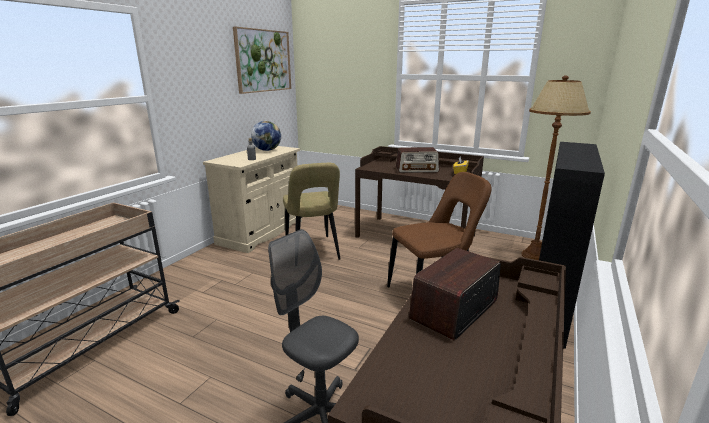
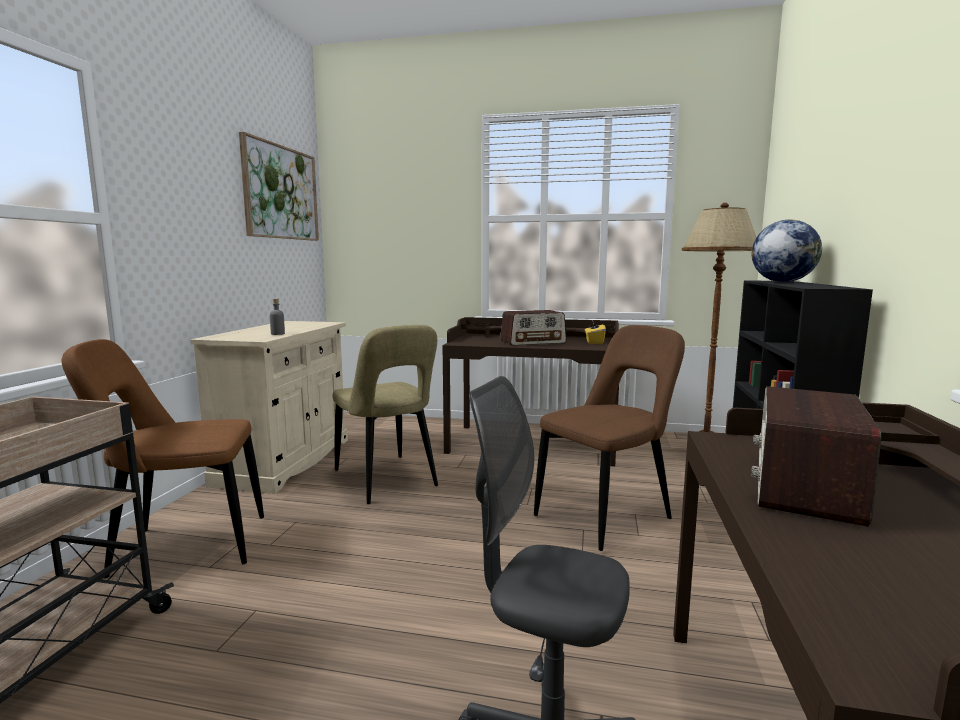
camera: 15 degrees left, 10 degrees down
globe [251,121,281,151] -> globe moved to [752,220,822,282]
none -> brown chair [62,339,264,579]

